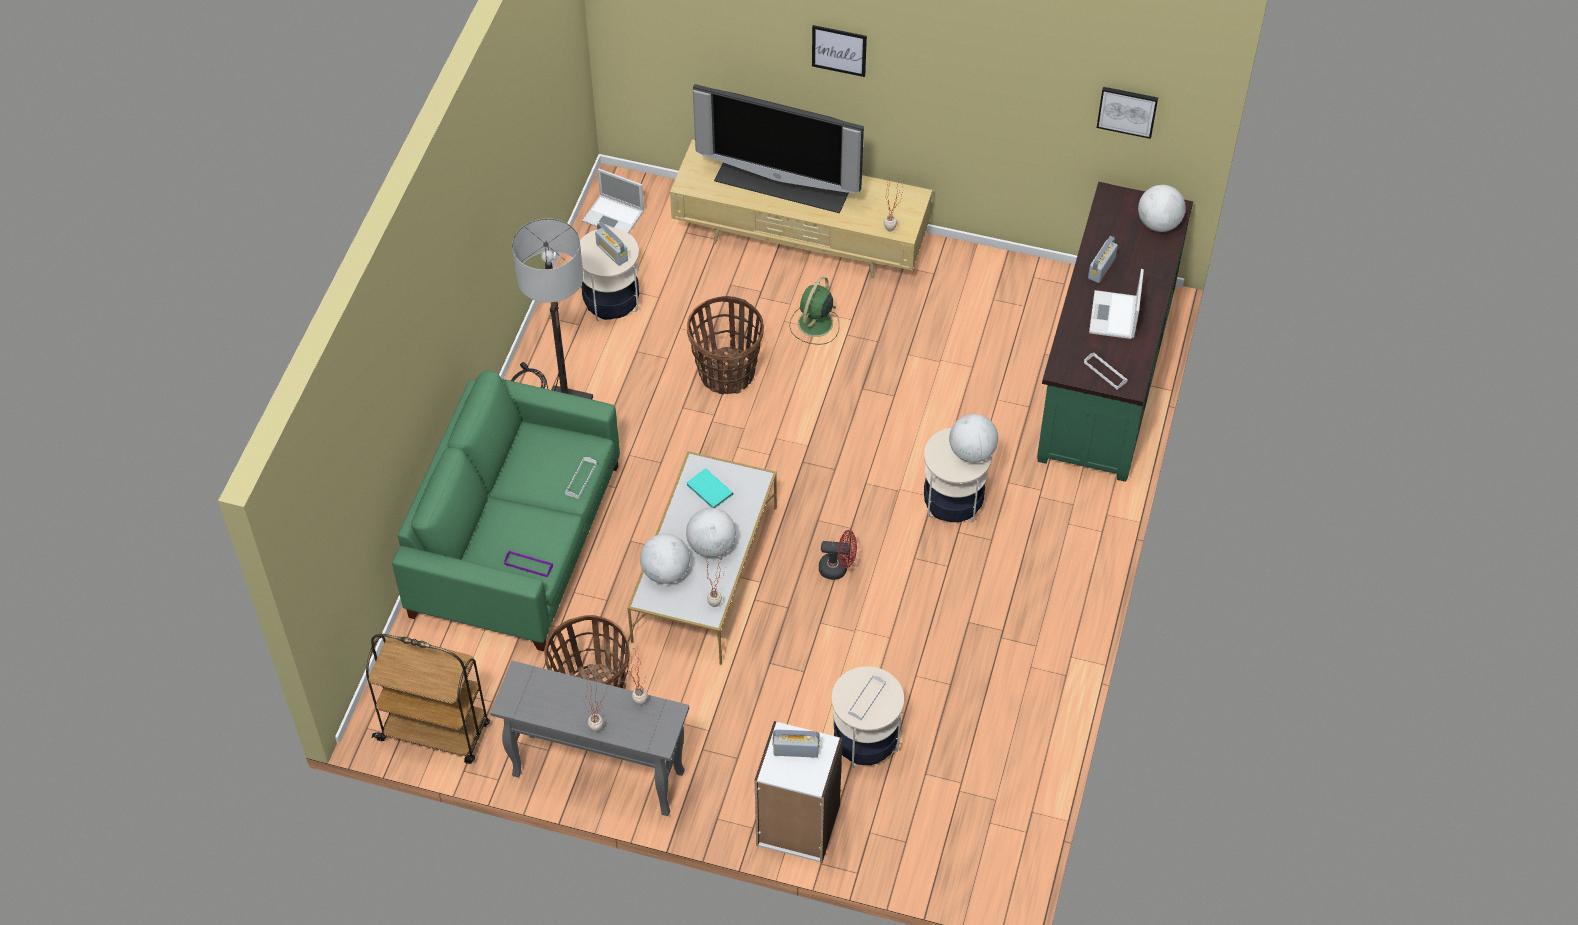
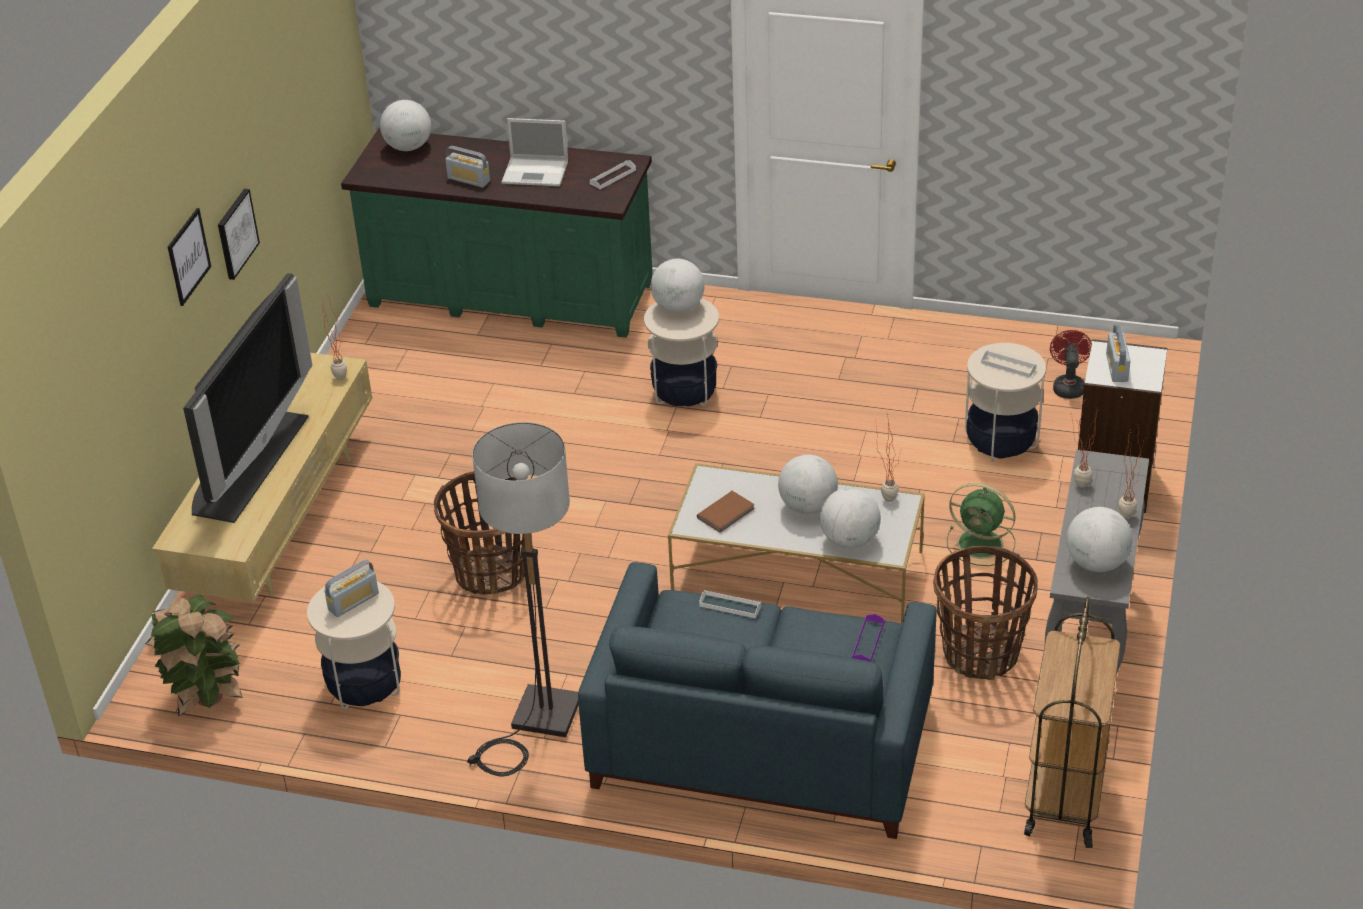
camera: 90 degrees left, 15 degrees down
green sofa [392,371,620,651] -> blue sofa [578,562,937,839]
laptop [582,169,644,233] -> potted plant [145,594,243,716]
turquoise book [686,468,733,508] -> brown book [697,491,755,533]
green fan [789,277,839,345] -> green fan moved to [947,483,1016,566]
red fan [819,530,857,580] -> red fan moved to [1050,330,1092,399]
picture [1097,87,1158,139] -> picture moved to [218,189,260,280]
none -> globe [1066,507,1133,572]

